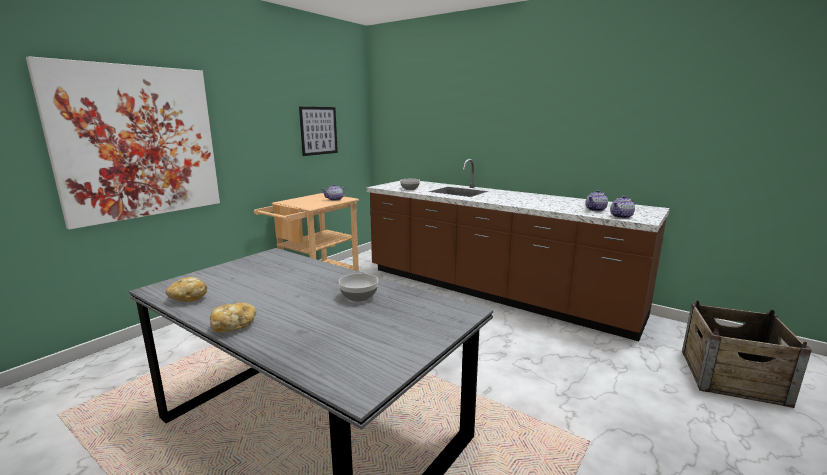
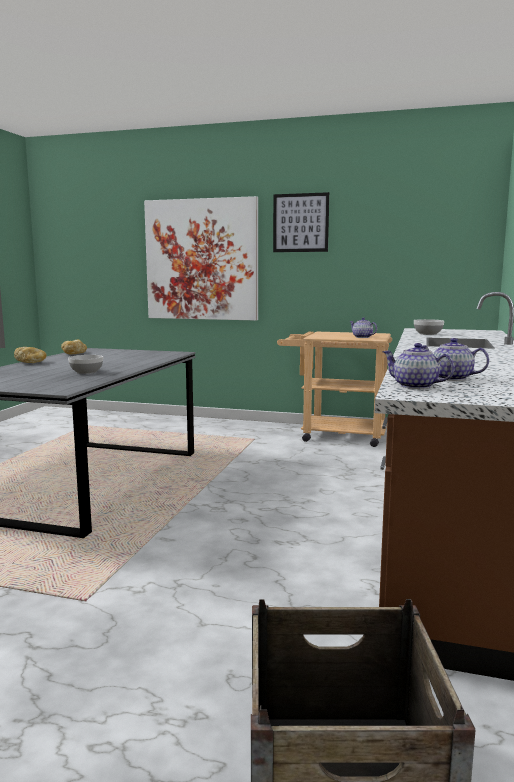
camera: 70 degrees right, 5 degrees down
picture [299,107,338,156] -> picture moved to [273,192,329,252]

